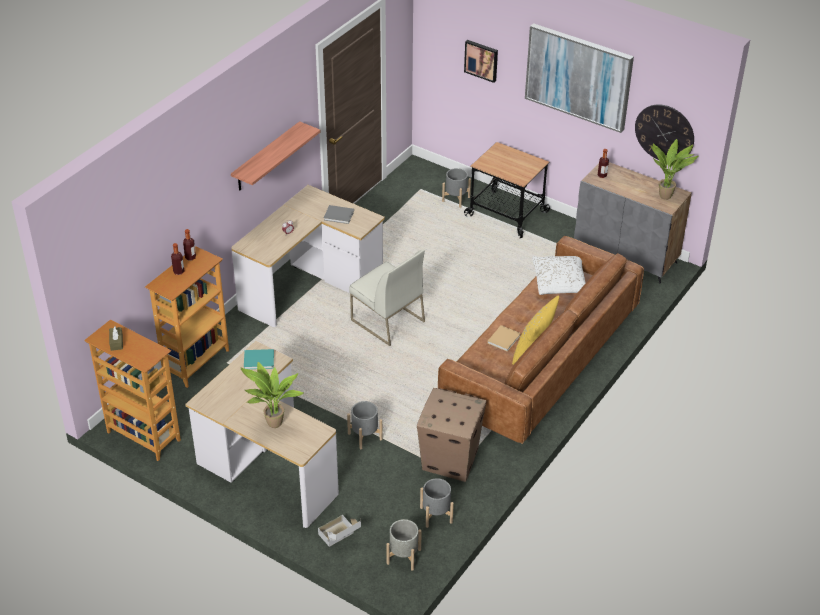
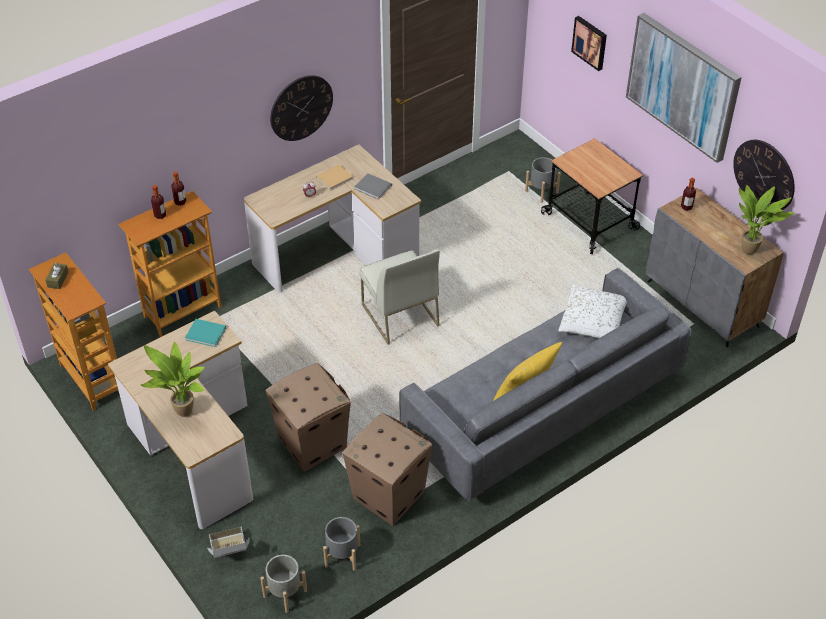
camera: 20 degrees right, 5 degrees up
shelf [231,121,321,191] -> wall clock [270,75,333,141]
grey planter [347,401,383,449] -> cardboard box [266,363,351,472]
brown sofa [438,236,644,444] -> grey sofa [399,268,691,501]
beige book [487,325,521,352] -> beige book moved to [316,164,353,191]

